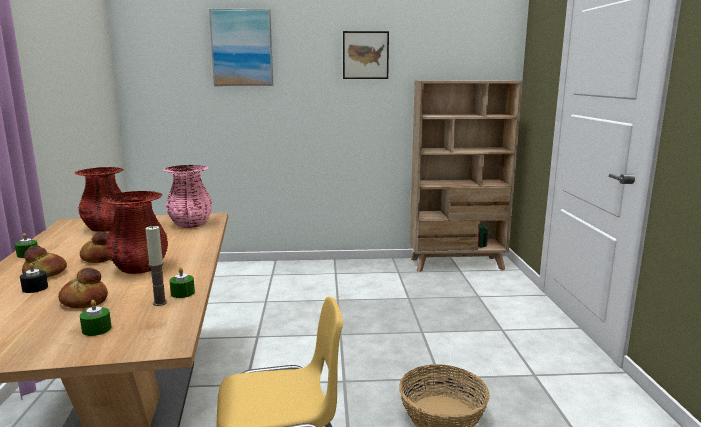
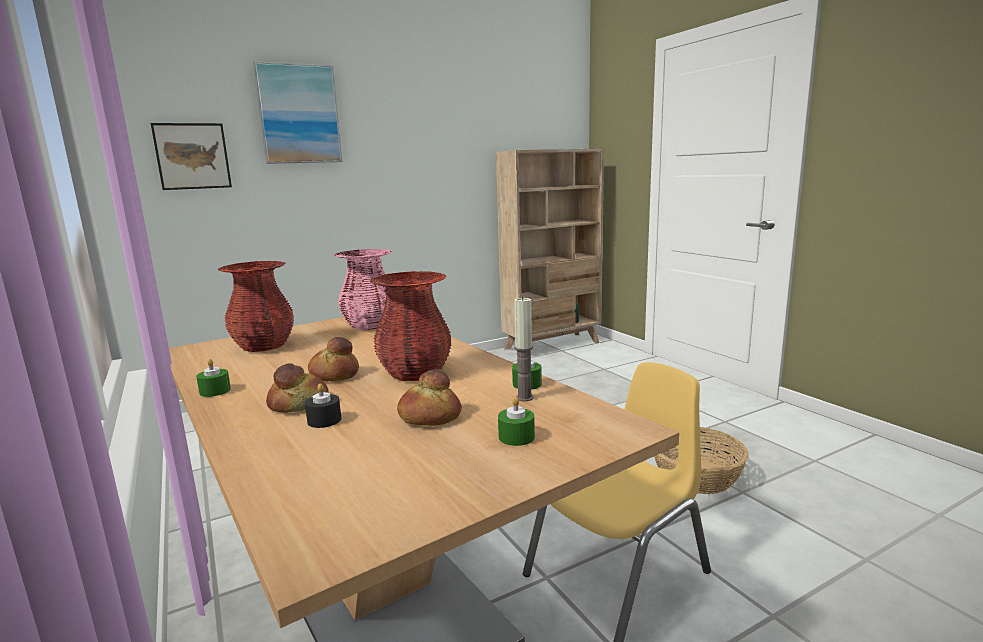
camera: 25 degrees left, 0 degrees up
picture [343,31,389,79] -> picture moved to [151,123,232,190]

